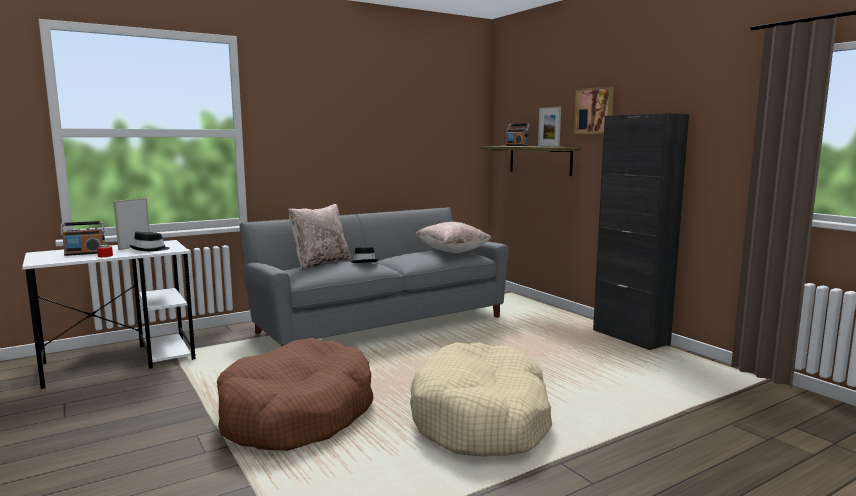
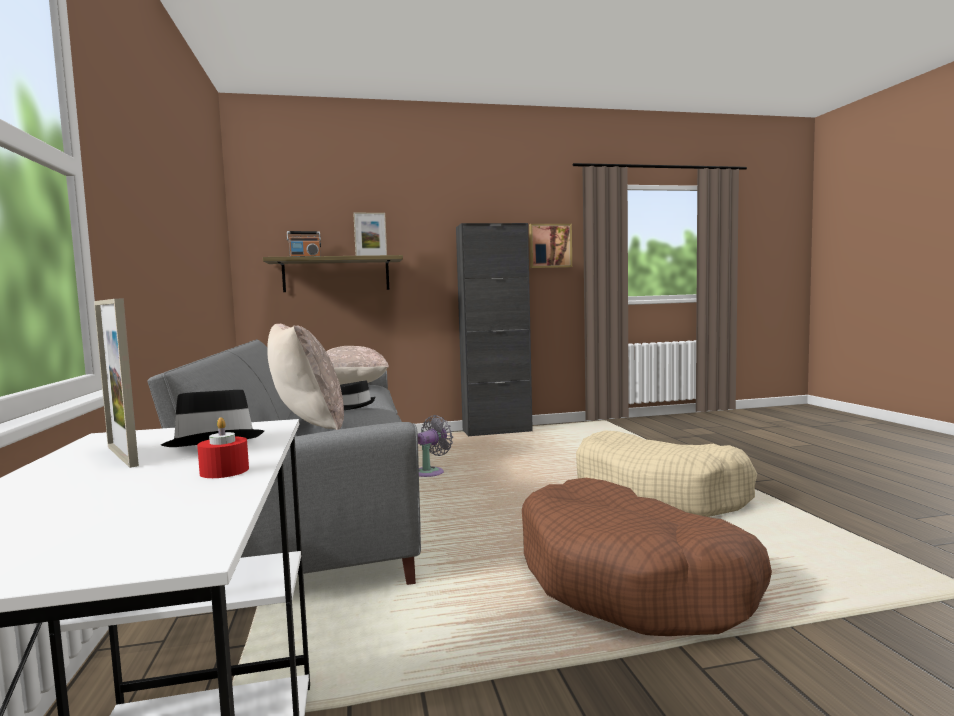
camera: 70 degrees left, 5 degrees down
radio [60,221,105,256] -> none
picture [574,86,614,134] -> picture moved to [529,224,572,268]
none -> grey fan [418,415,453,477]

